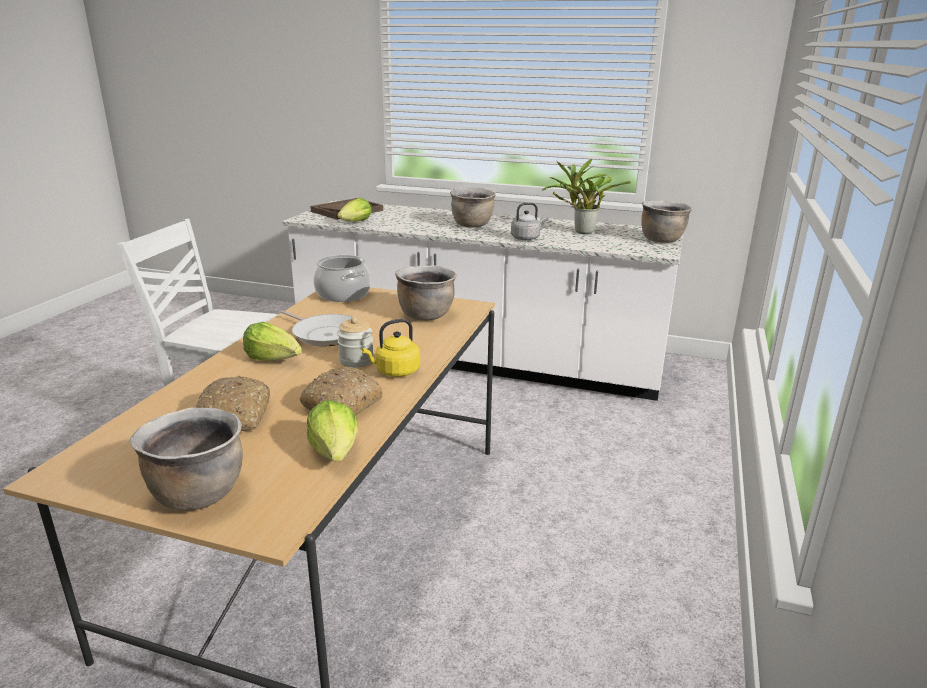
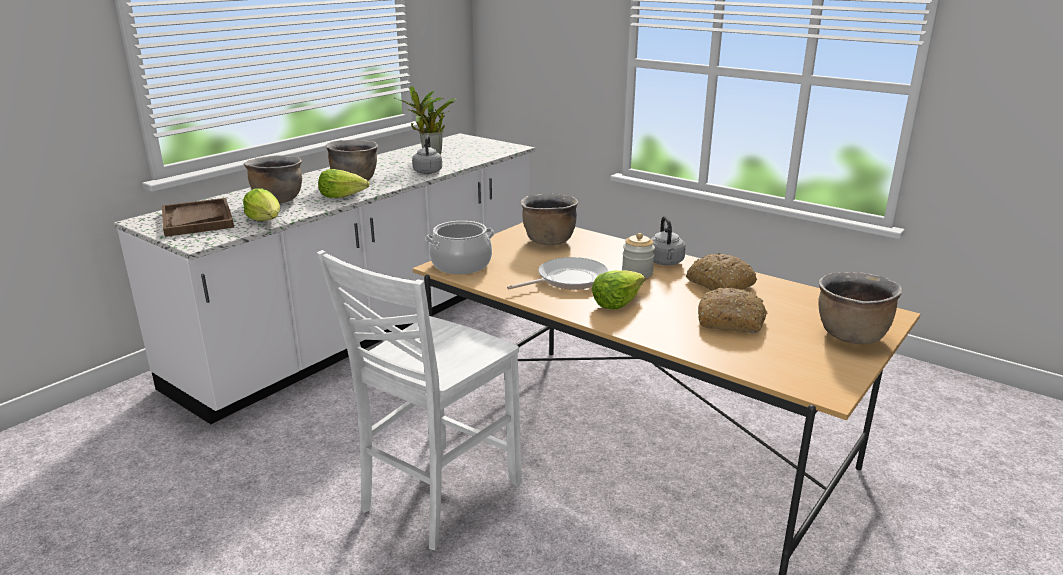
camera: 70 degrees left, 0 degrees up
lettuce [307,400,358,462] -> lettuce moved to [318,169,369,198]
yellow kettle [362,319,420,377] -> grey kettle [651,216,686,265]
brown cooking pot [641,201,692,243] -> brown cooking pot moved to [243,155,302,203]

